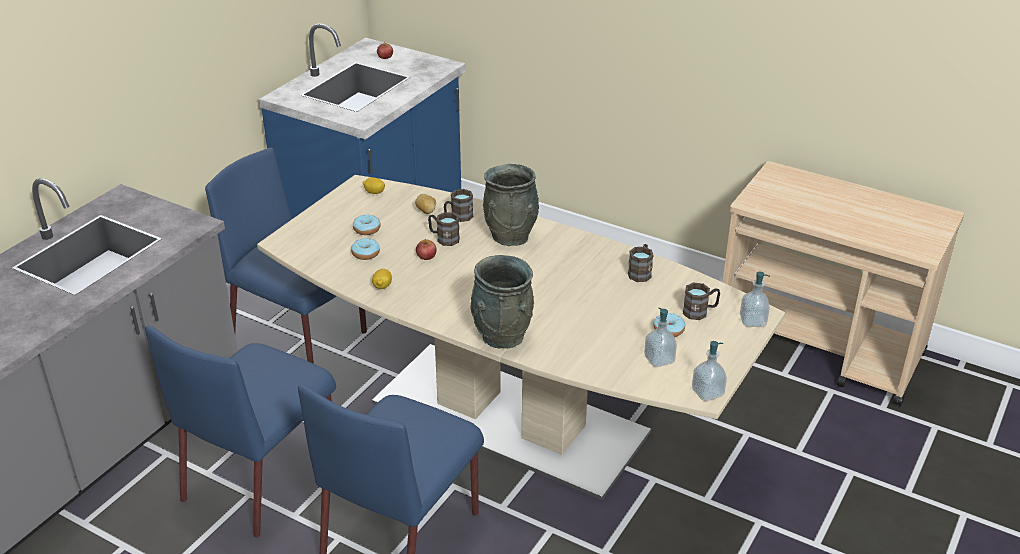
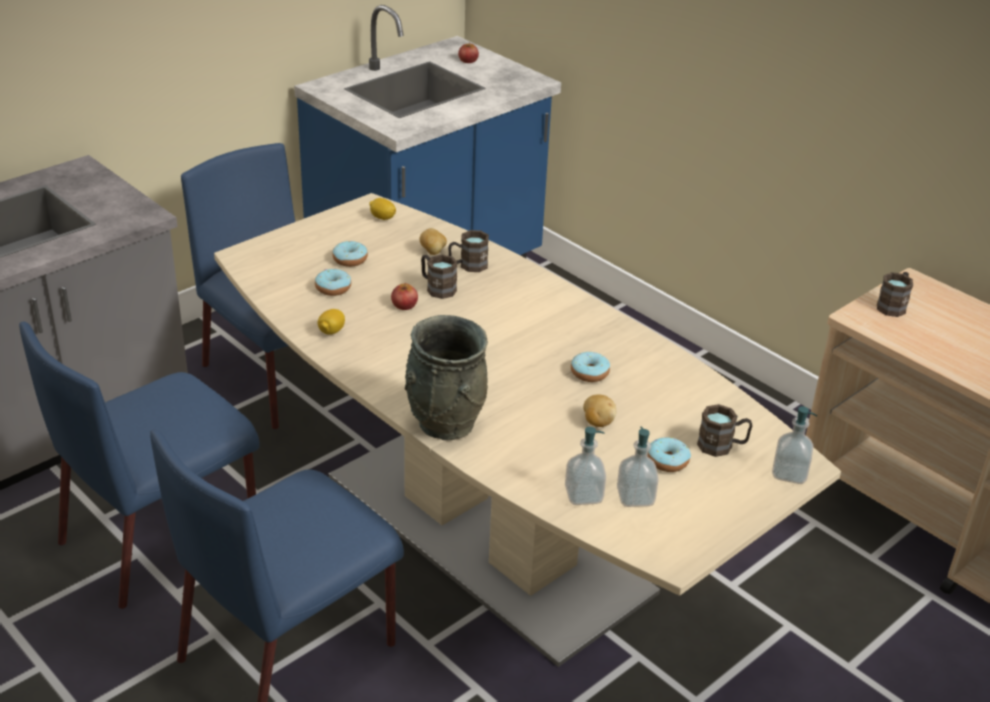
camera: 15 degrees right, 0 degrees up
grey vase [483,164,539,246] -> none
brown mug [628,244,654,282] -> brown mug moved to [877,272,913,317]
soap dispenser [692,341,727,401] -> soap dispenser moved to [565,427,606,505]
none -> donut [571,352,610,382]
none -> potato [583,394,617,427]

